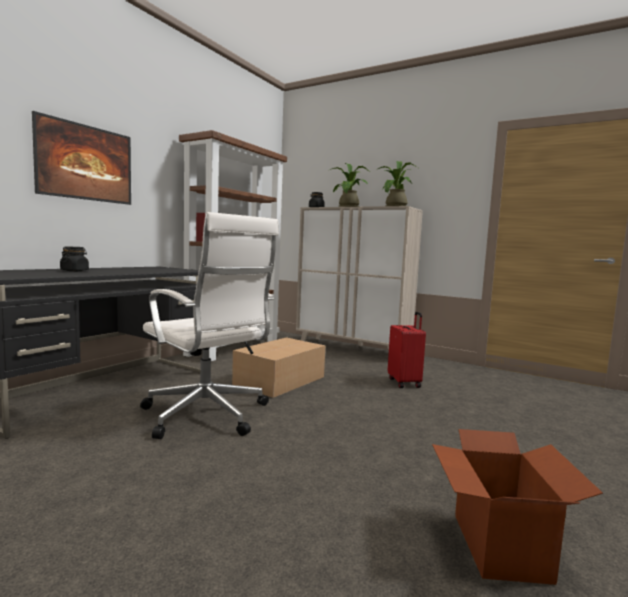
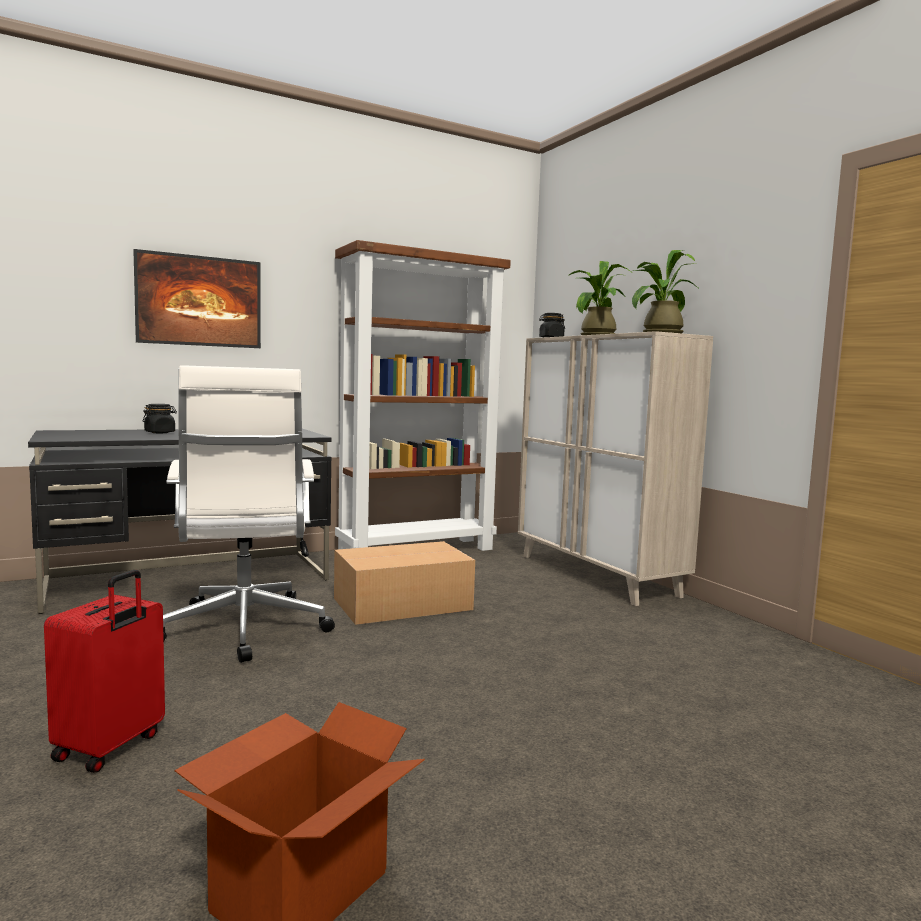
camera: 30 degrees right, 0 degrees up
red suitcase [388,312,426,388] -> red suitcase moved to [44,570,165,773]

